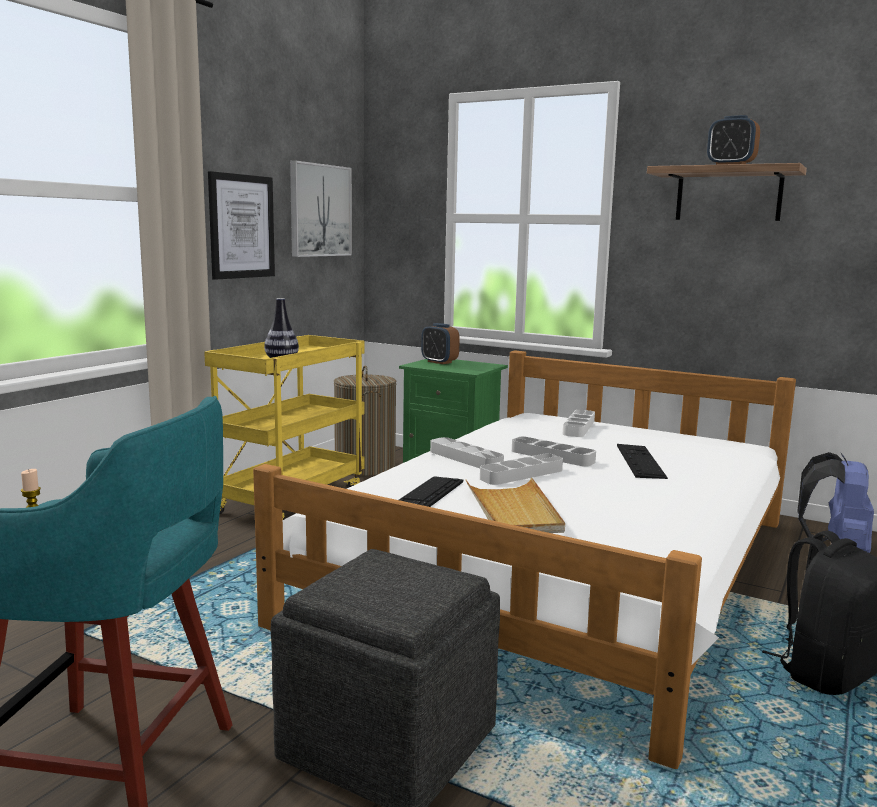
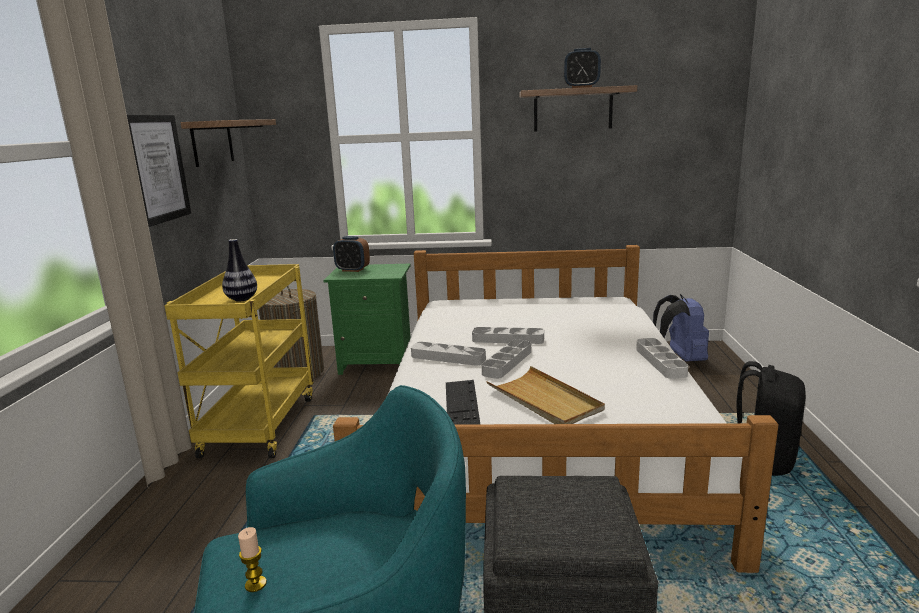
camera: 25 degrees left, 5 degrees up
picture [290,160,352,257] -> shelf [181,119,276,167]
white tray [563,410,595,437] -> white tray moved to [636,338,688,379]
keyboard [617,444,668,479] -> none

